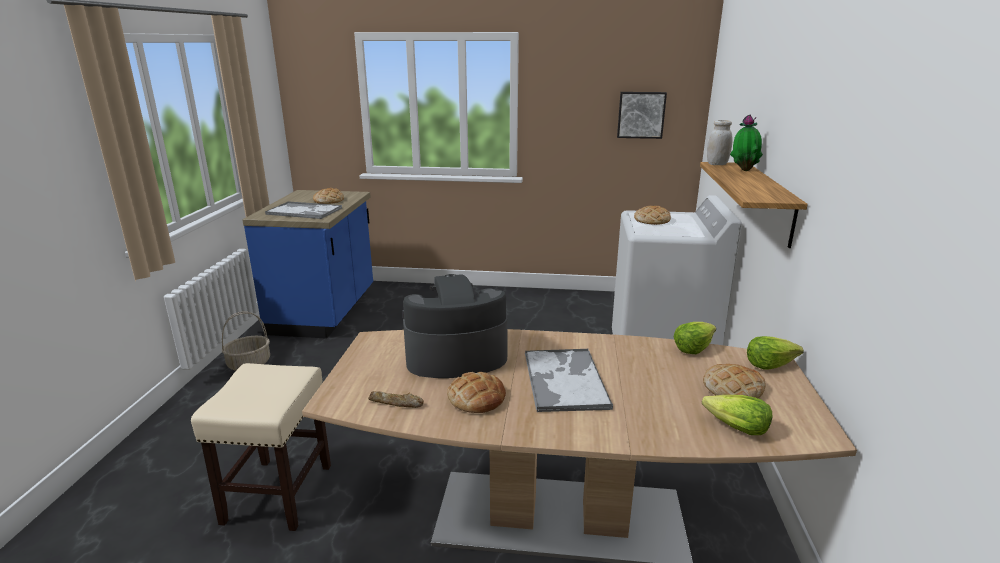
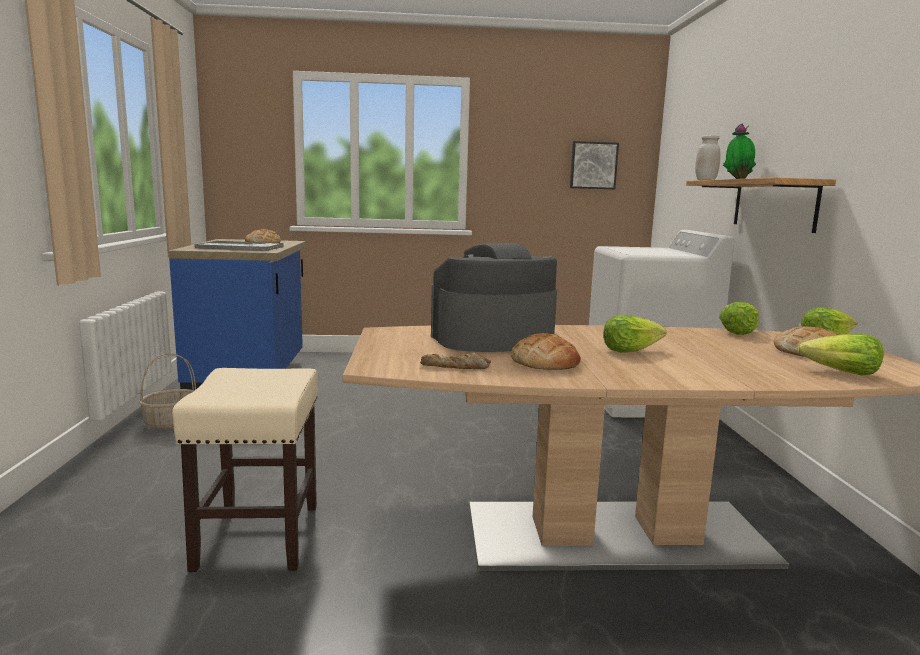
camera: 10 degrees left, 10 degrees down
tray [525,349,613,412] -> lettuce [603,315,666,353]
bread [634,206,671,225] -> none

